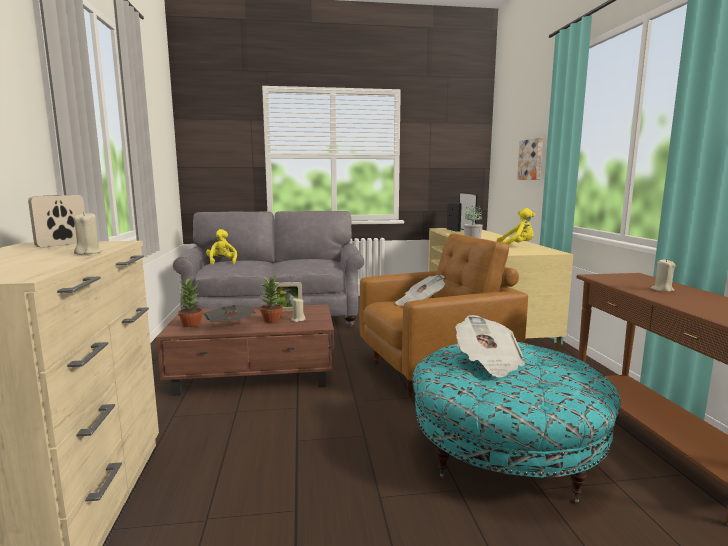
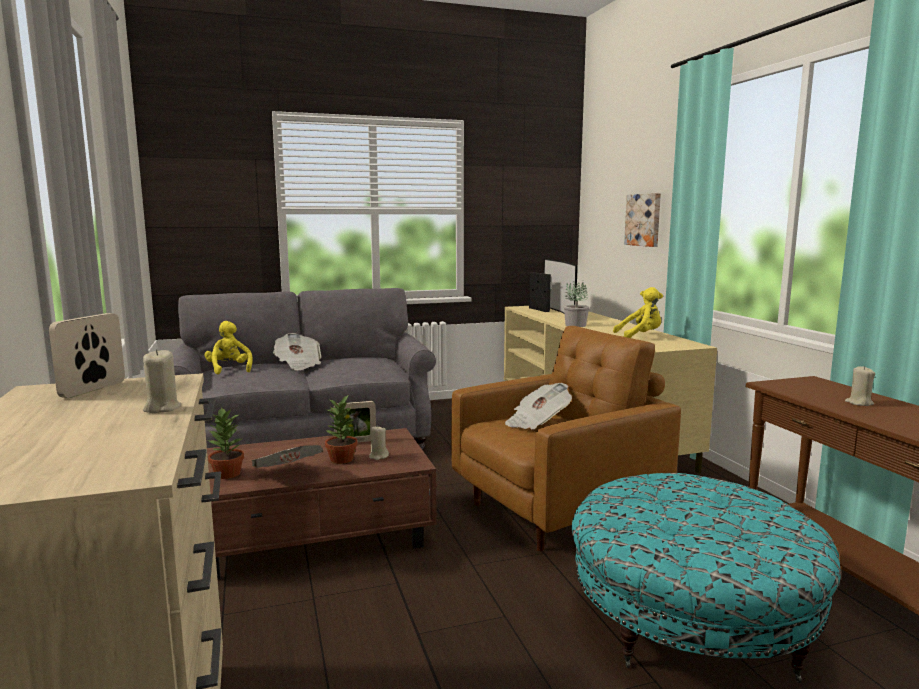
camera: 10 degrees left, 0 degrees up
newspaper [455,315,525,378] -> newspaper moved to [273,333,321,370]

